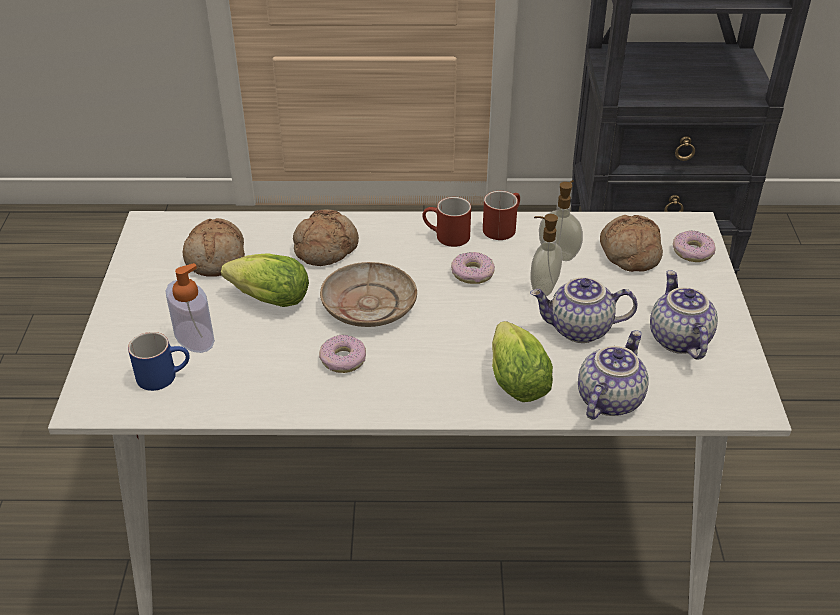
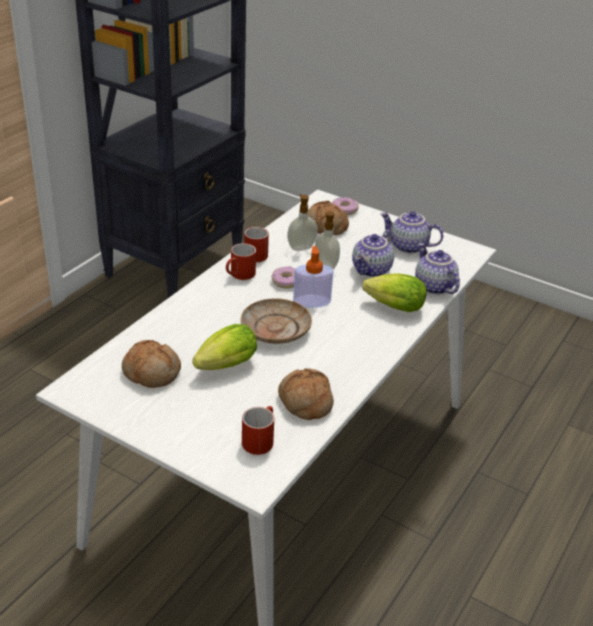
camera: 60 degrees left, 5 degrees down
blue mug [128,332,190,391] -> red mug [242,406,274,455]
soap dispenser [166,263,215,353] -> soap dispenser moved to [293,246,334,308]
bread [293,209,359,266] -> bread moved to [278,368,334,420]
donut [319,334,366,373] -> none

